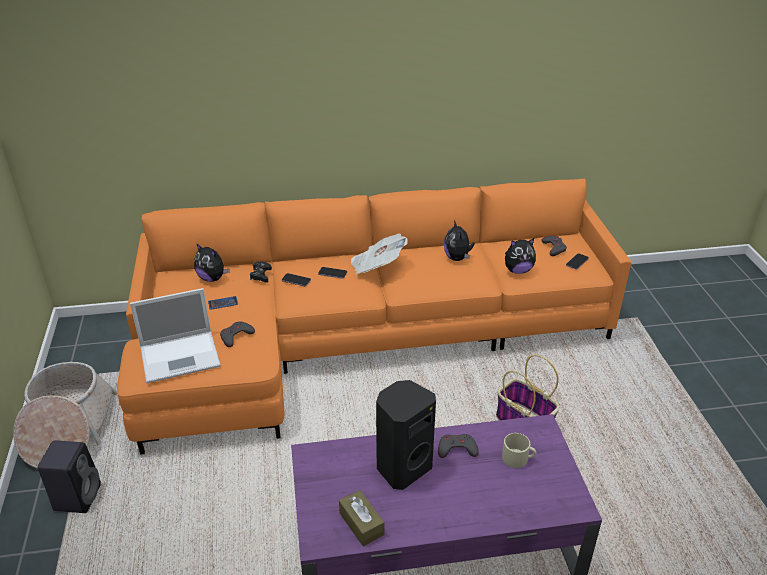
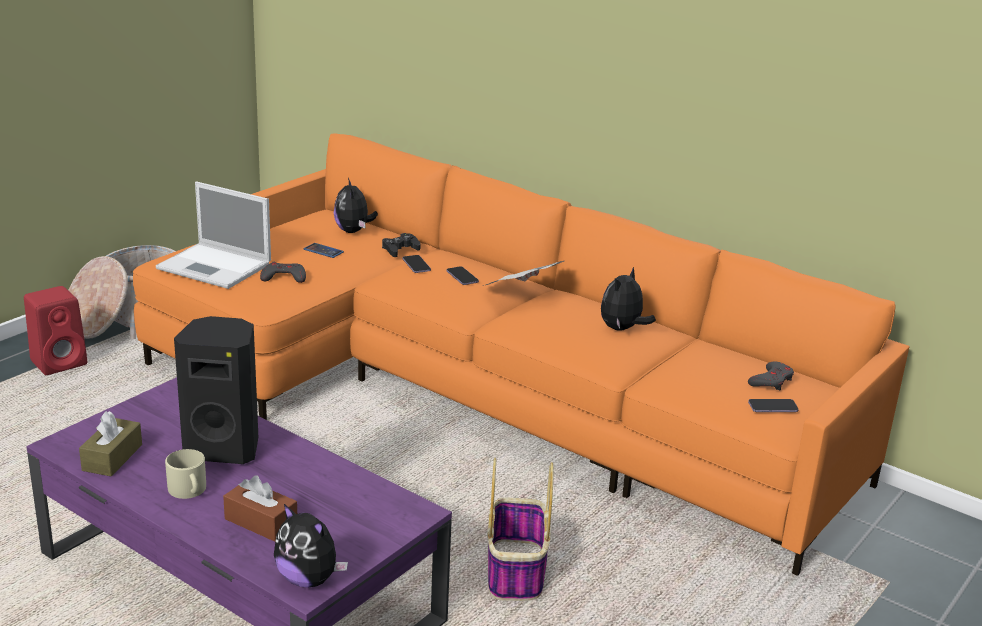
camera: 45 degrees right, 10 degrees down
black speaker [38,440,101,513] -> red speaker [24,286,87,375]
grey game controller [438,434,479,458] -> none
beige mug [502,433,537,468] -> beige mug moved to [165,449,206,499]
plush toy [505,238,536,274] -> plush toy moved to [274,504,348,588]
none -> brown tissue box [223,476,297,542]

